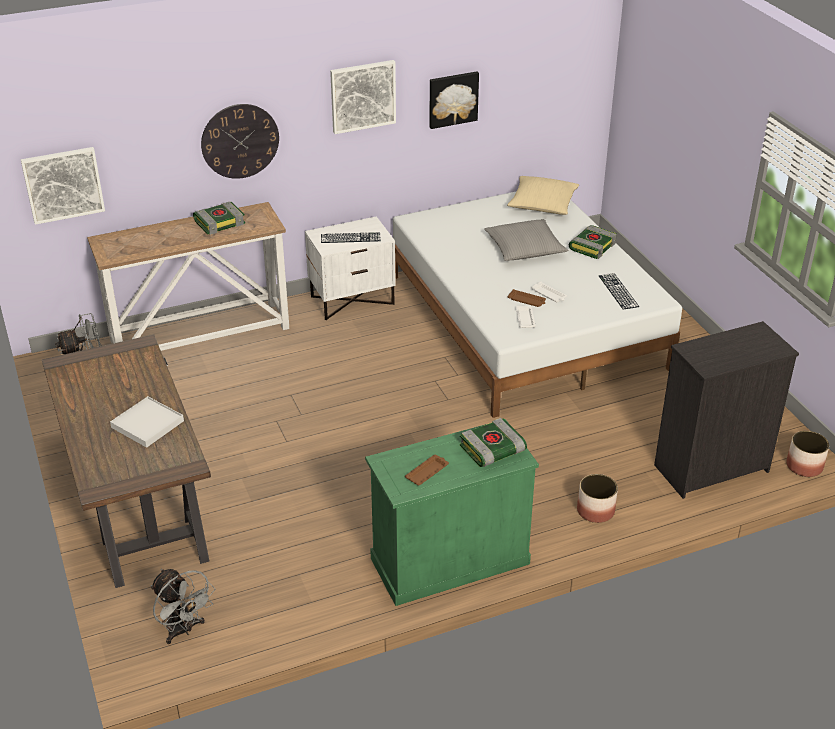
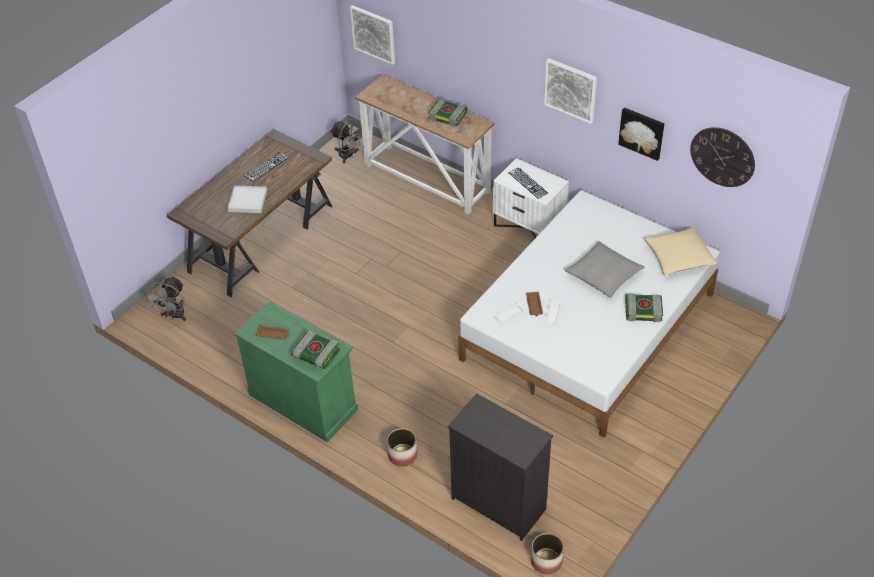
camera: 60 degrees right, 10 degrees up
wall clock [201,104,279,179] -> wall clock moved to [690,127,755,187]
keyboard [599,273,639,310] -> keyboard moved to [244,152,289,182]

